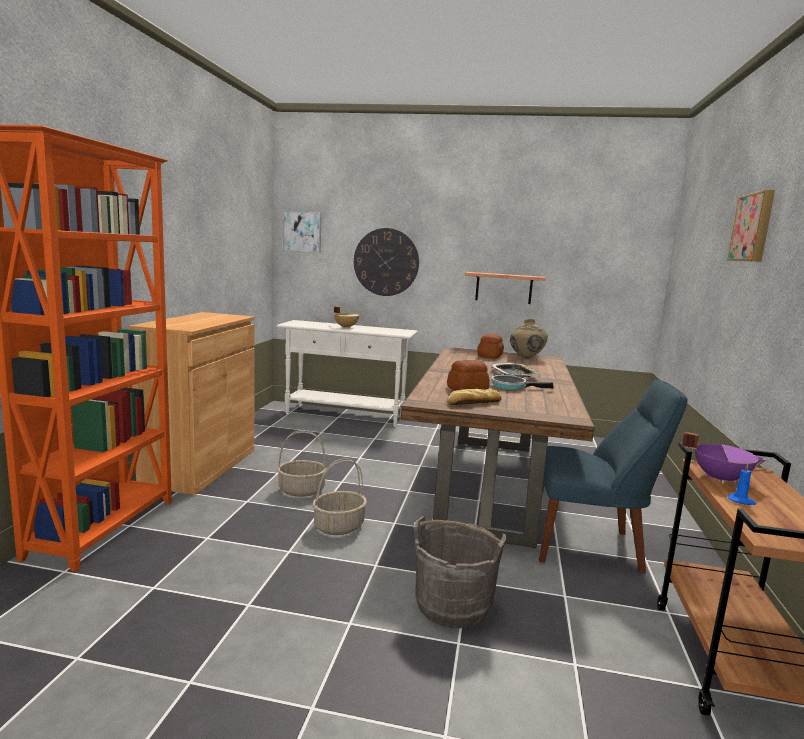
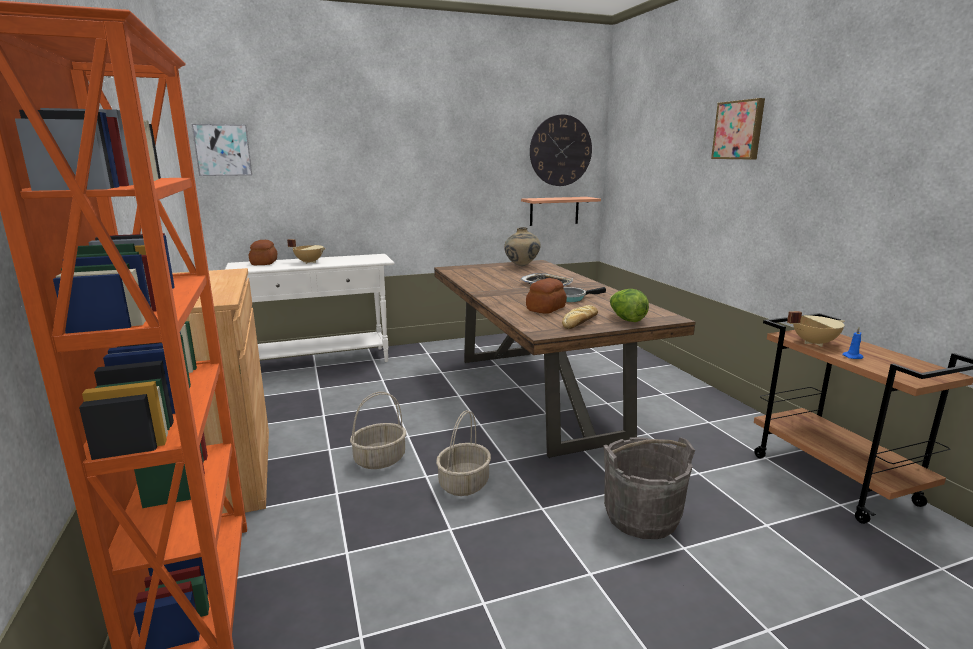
camera: 30 degrees left, 5 degrees up
wall clock [354,228,419,296] -> wall clock moved to [530,114,592,186]
shelf [465,272,546,304] -> shelf moved to [521,197,601,226]
bread [477,334,504,358] -> bread moved to [249,240,277,265]
blue chair [539,379,687,573] -> none
purple cooking pot [682,432,767,484] -> beige cooking pot [787,311,845,347]
none -> lettuce [610,289,649,322]

